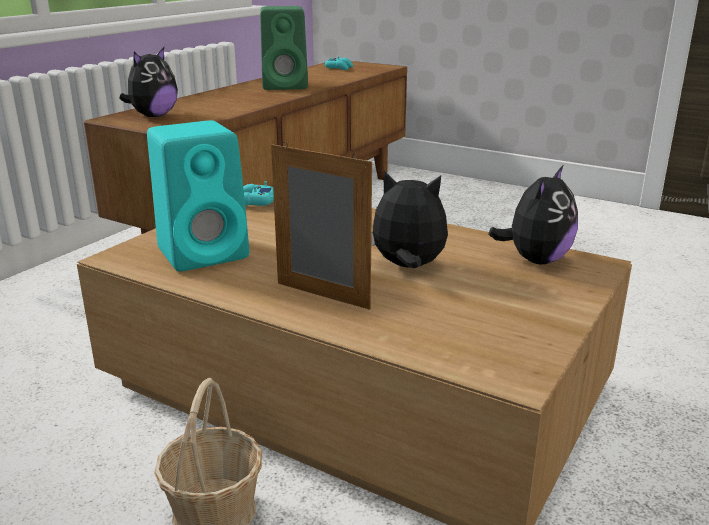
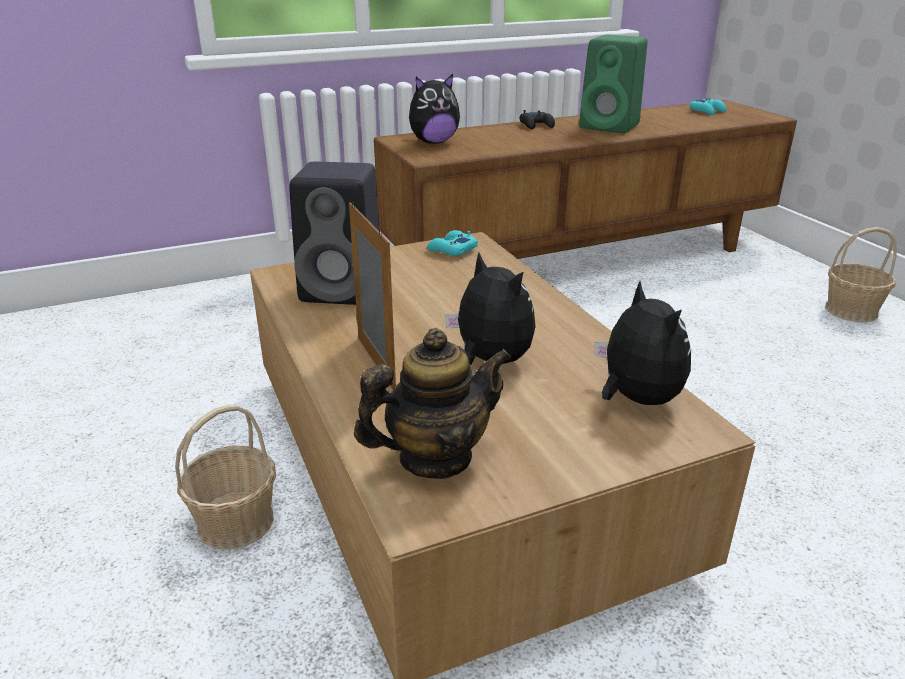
camera: 35 degrees right, 5 degrees up
turquoise speaker [147,120,249,271] -> black speaker [289,162,380,305]
plush toy [488,164,578,264] -> plush toy turned 90 degrees counterclockwise [595,281,691,405]
none -> teapot [354,328,512,479]
none -> black game controller [519,110,555,129]
none -> basket [825,227,897,322]

